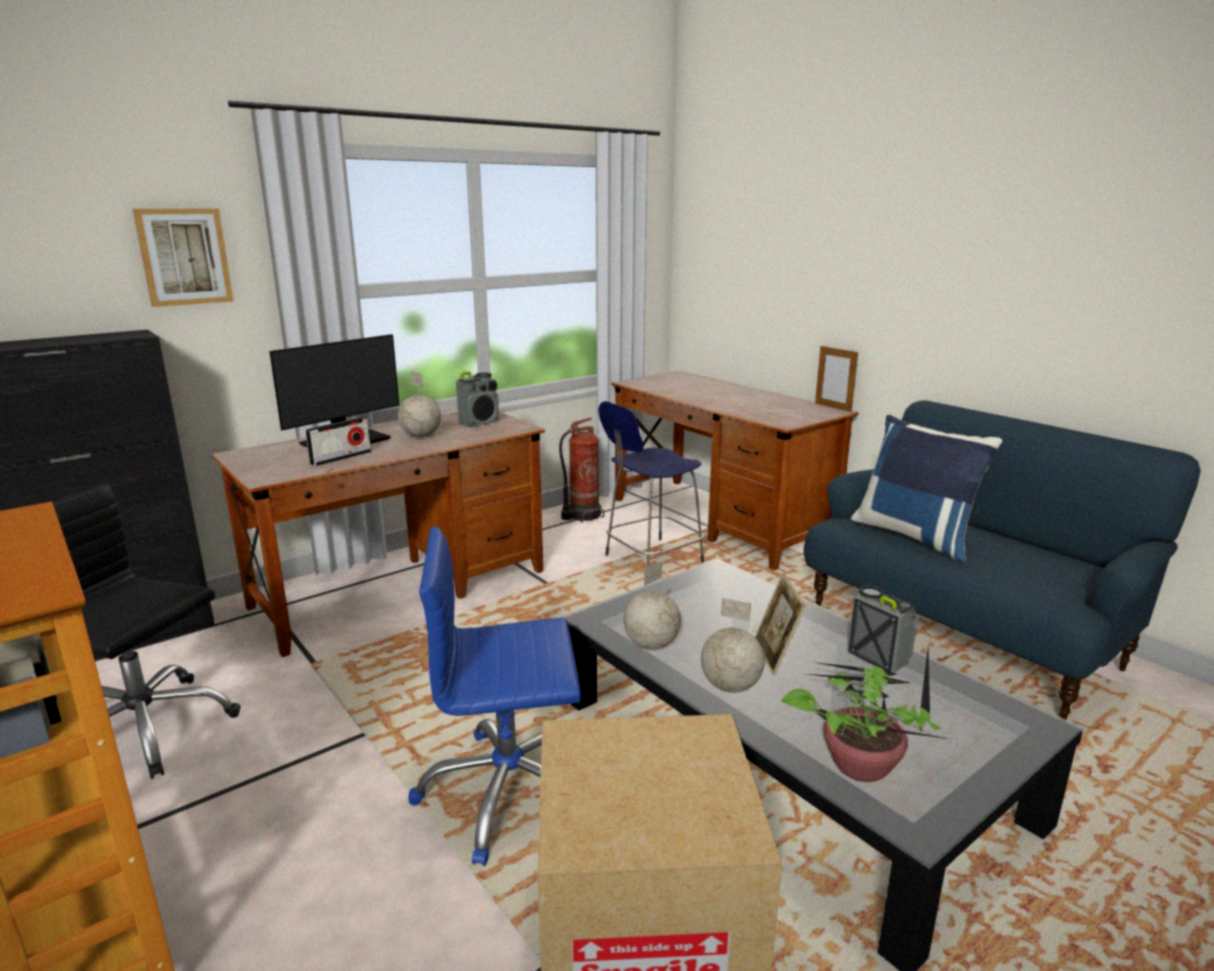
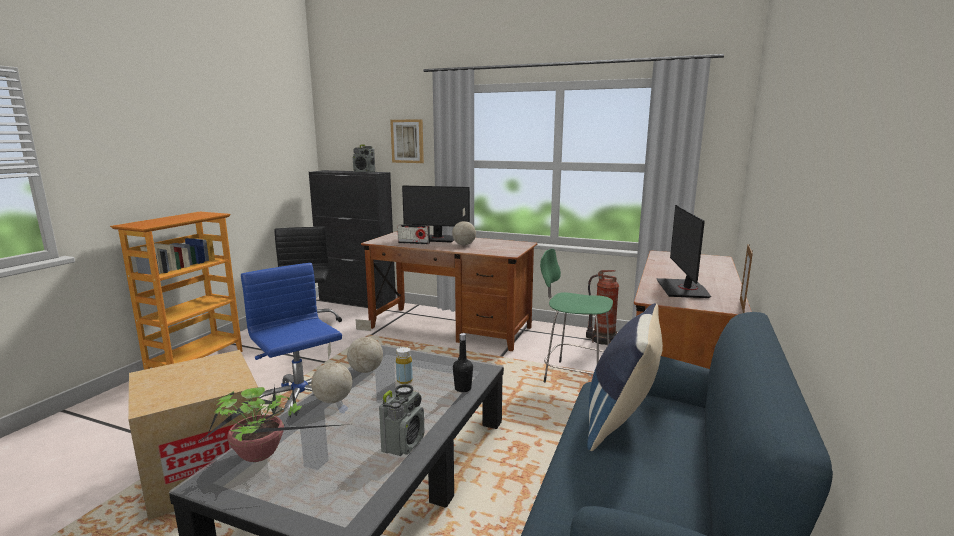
camera: 60 degrees right, 5 degrees down
radio [456,372,499,427] -> radio moved to [353,144,375,173]
blue stool [598,401,704,568] -> green stool [540,249,613,382]
picture frame [755,573,806,675] -> none
none -> yellow bottle [396,347,413,384]
none -> black bottle [453,333,473,392]
none -> monitor [656,205,711,298]

